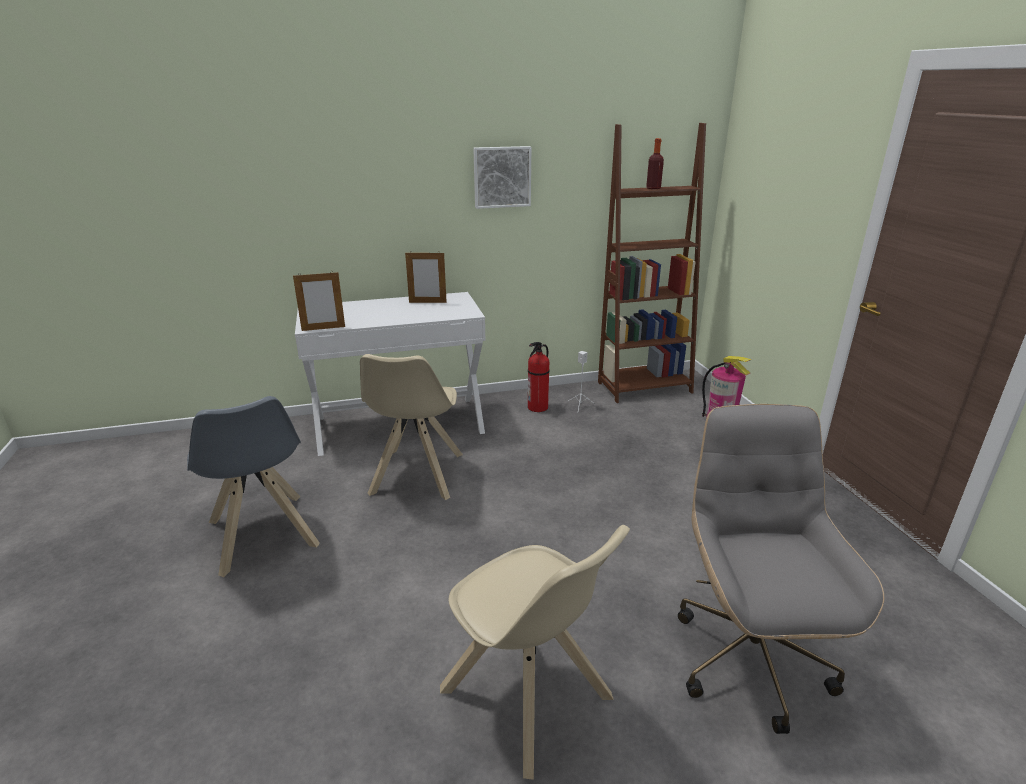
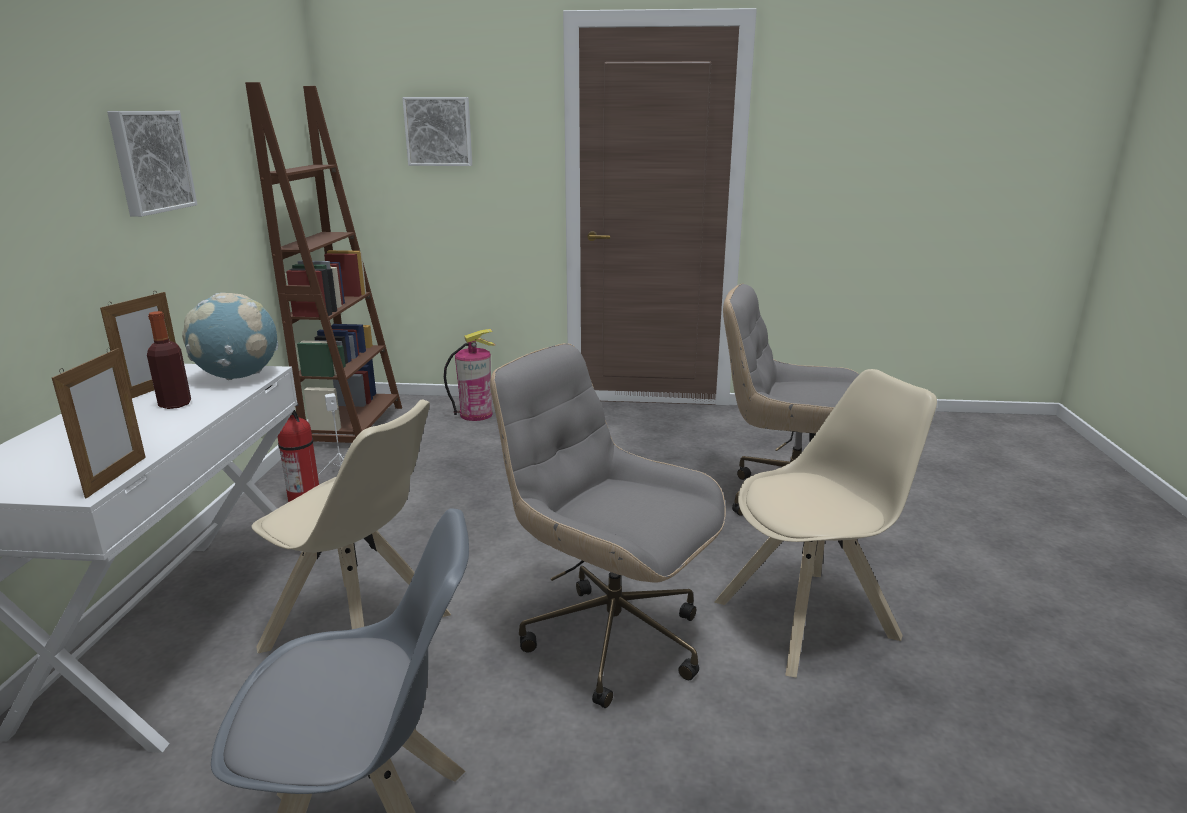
camera: 70 degrees left, 5 degrees down
bottle [646,138,664,189] -> bottle moved to [147,311,191,409]
none -> globe [182,293,279,380]
none -> picture [402,97,472,166]
none -> grey office chair [490,343,726,708]

